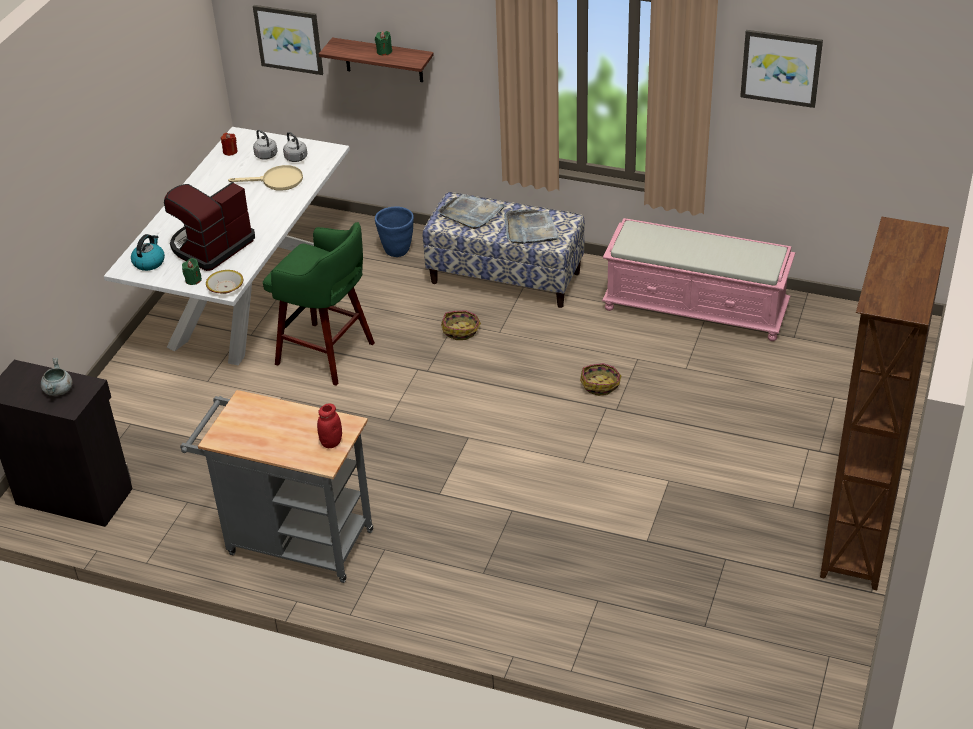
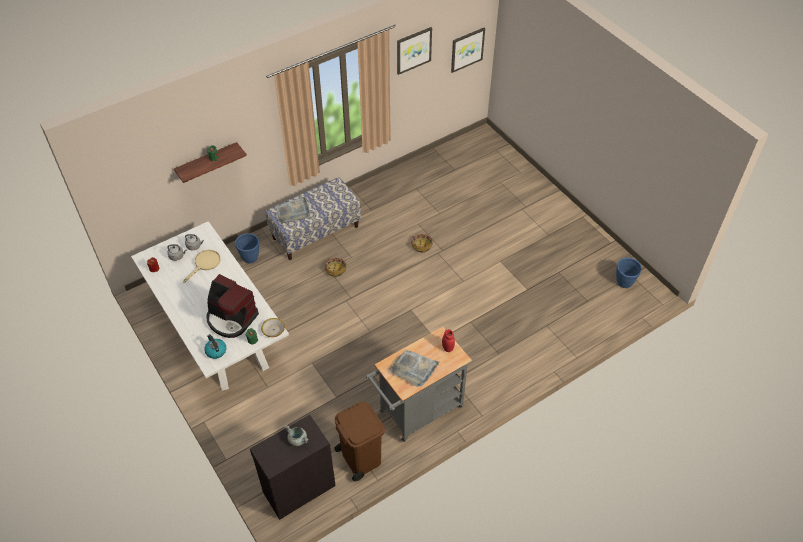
camera: 55 degrees left, 10 degrees up
coffee machine [164,182,255,271] -> coffee machine turned 45 degrees counterclockwise [207,274,259,338]
picture [253,5,324,75] -> picture moved to [451,27,485,73]
green stool [263,222,375,386] -> none
grey tray [504,209,559,244] -> grey tray moved to [390,350,440,387]
pink bench [602,218,795,341] -> none
brown bookcase [820,217,949,590] -> none
none -> brown trash can [334,402,385,481]
none -> blue planter [616,258,642,288]

